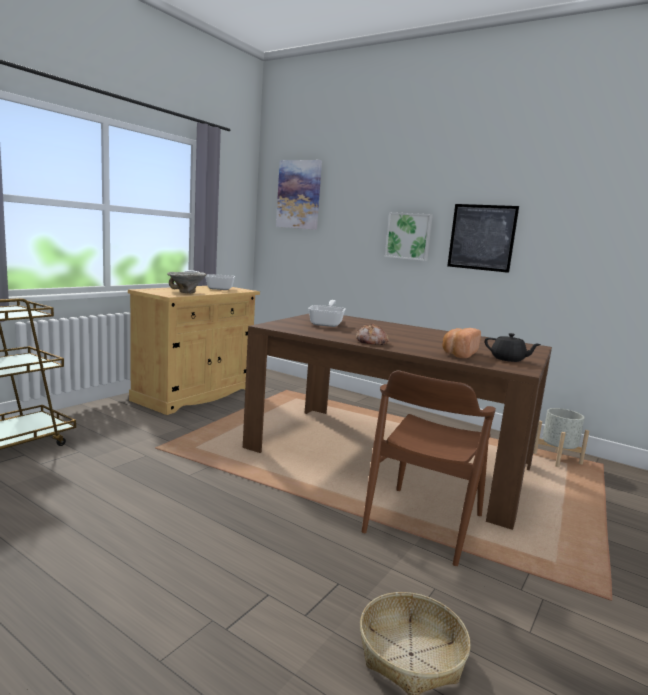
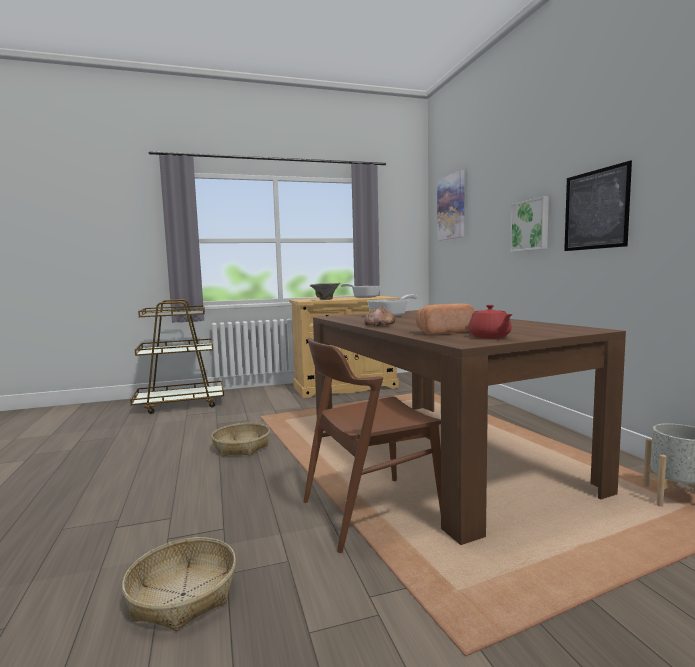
camera: 40 degrees right, 5 degrees down
black teapot [485,333,541,362] -> red teapot [468,305,512,338]
none -> basket [211,423,270,456]

